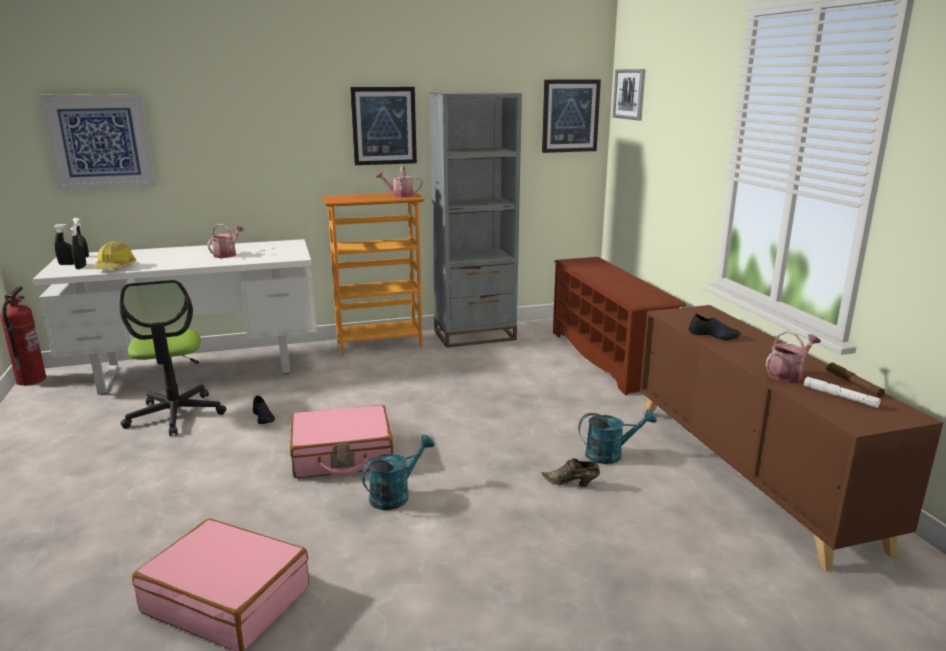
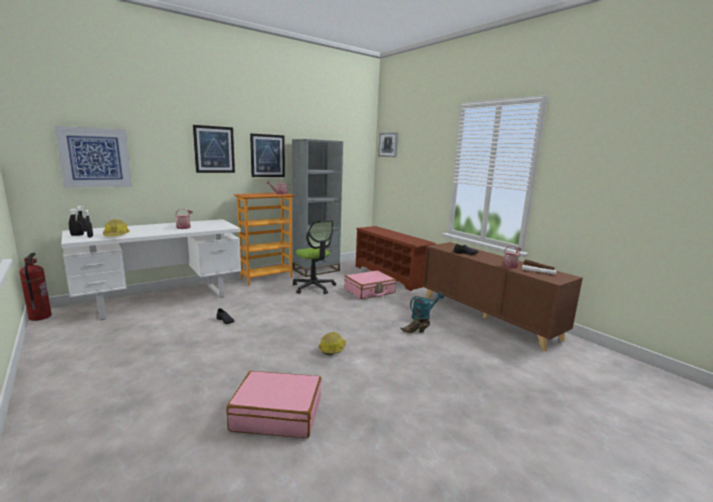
camera: 20 degrees left, 5 degrees down
office chair [120,280,226,436] -> office chair moved to [293,220,336,294]
pink suitcase [290,405,393,478] -> pink suitcase moved to [345,270,396,299]
turquoise watering can [361,434,434,510] -> hard hat [319,332,347,355]
picture [542,80,601,153] -> picture moved to [193,125,235,173]

